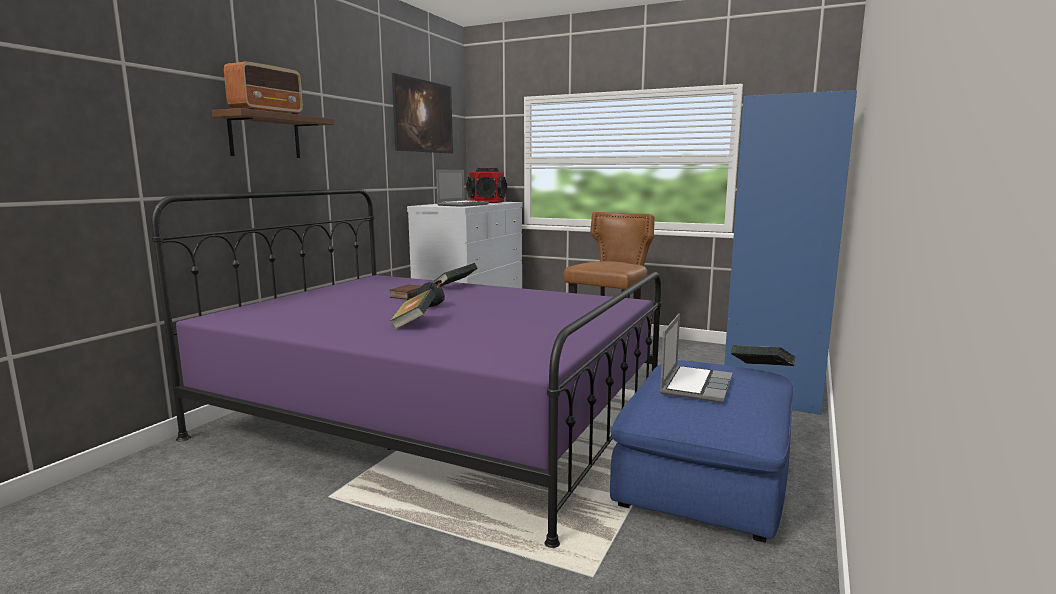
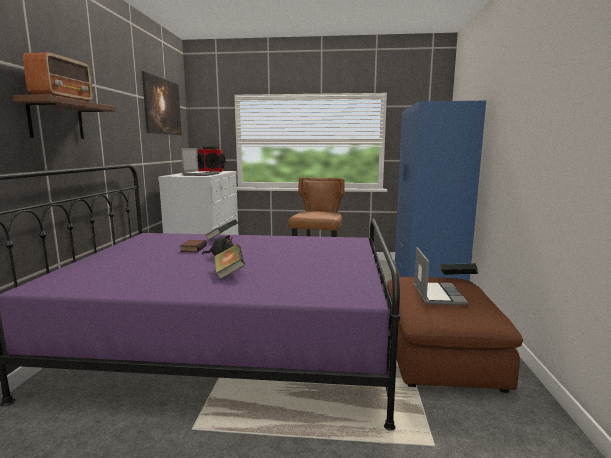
camera: 20 degrees left, 0 degrees up
blue ottoman [610,360,794,543] -> brown ottoman [387,277,523,393]

